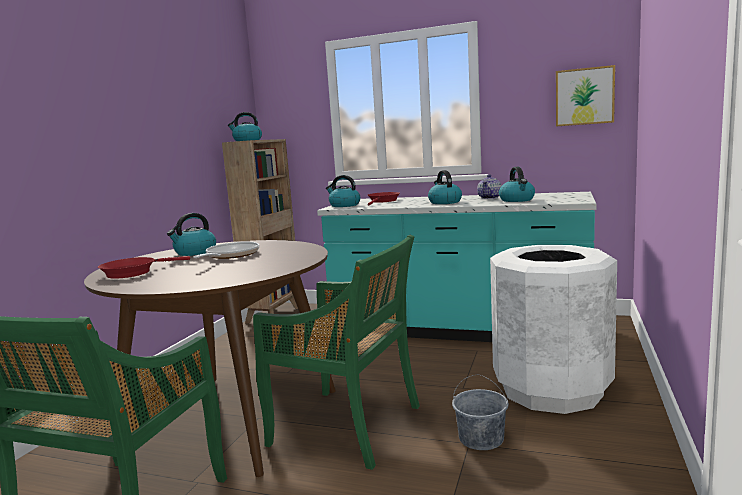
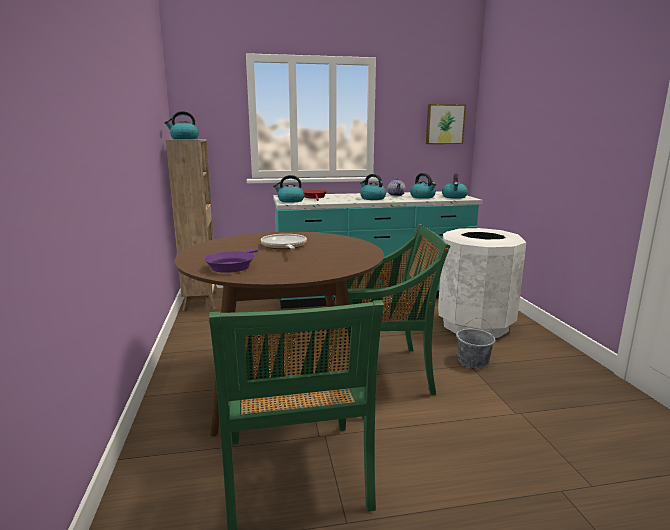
camera: 30 degrees left, 5 degrees up
red frying pan [98,256,190,279] -> purple frying pan [204,248,258,273]
kettle [167,213,216,256] -> kettle moved to [442,173,468,199]

